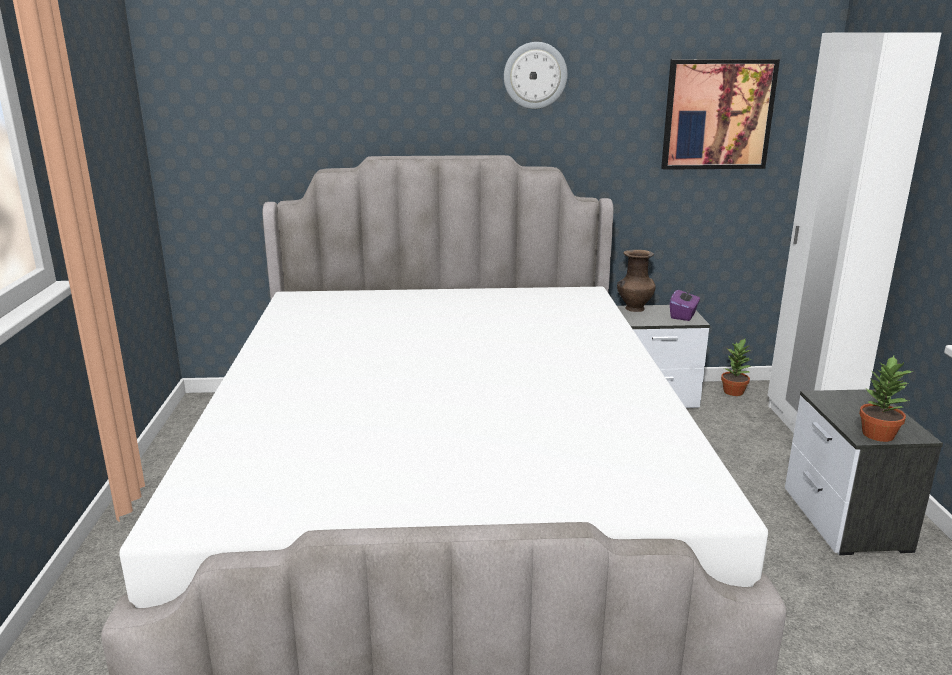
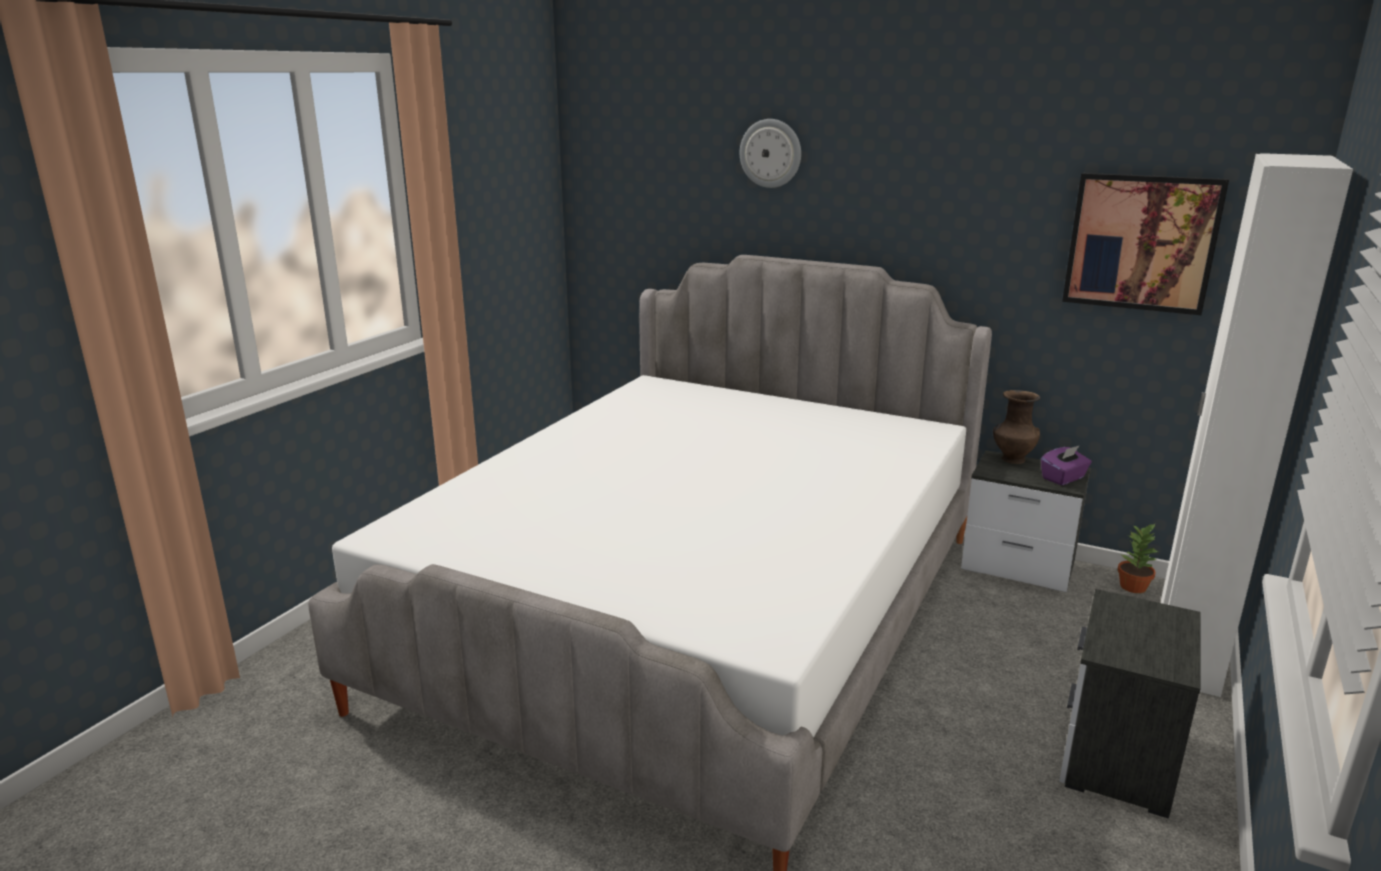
camera: 30 degrees right, 0 degrees up
wall clock [504,42,568,109] -> wall clock moved to [740,119,801,188]
potted plant [859,356,913,442] -> none

